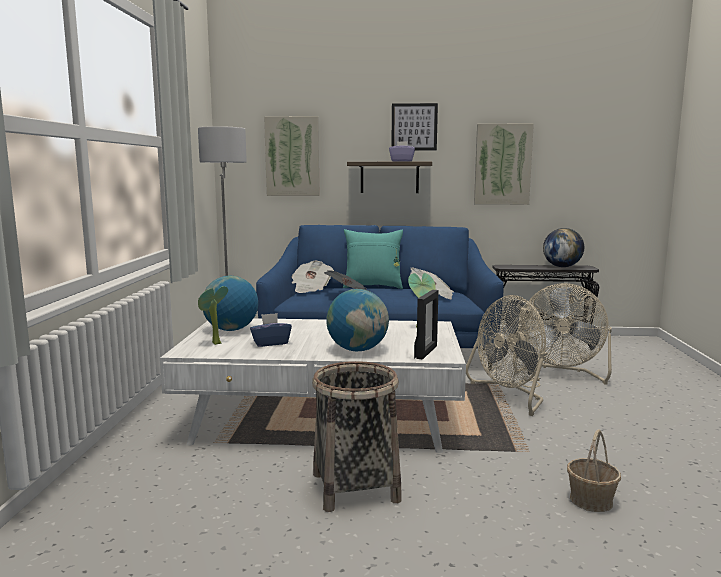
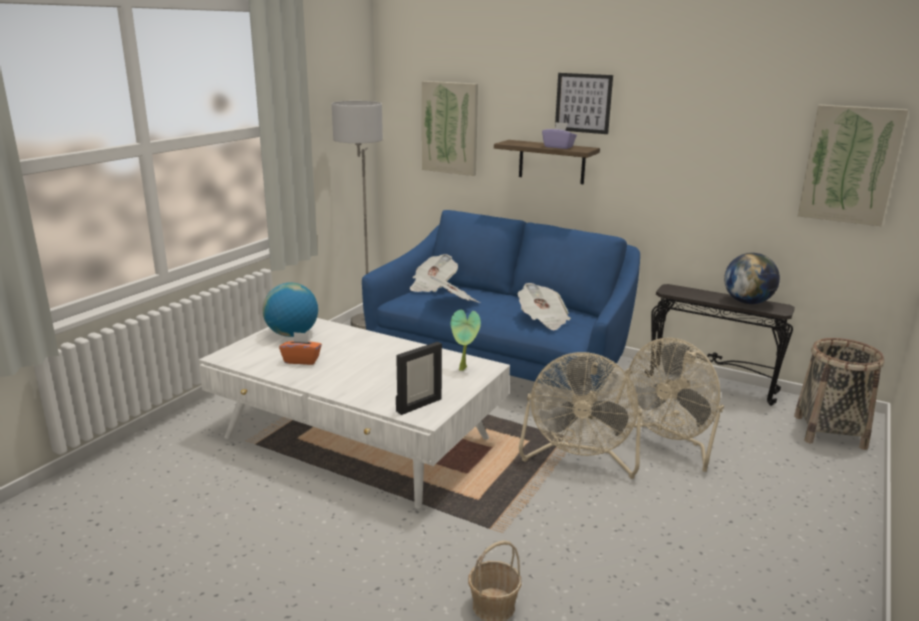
camera: 25 degrees right, 10 degrees up
potted plant [198,286,228,345] -> none
blue tissue box [250,313,292,347] -> orange tissue box [279,332,322,365]
basket [312,361,402,512] -> basket moved to [794,338,884,450]
globe [326,289,389,351] -> none
turquoise pillow [343,229,403,289] -> none
beige fan [466,295,548,416] -> beige fan turned 75 degrees counterclockwise [519,352,642,479]
picture [474,123,534,205] -> picture moved to [798,104,908,226]

